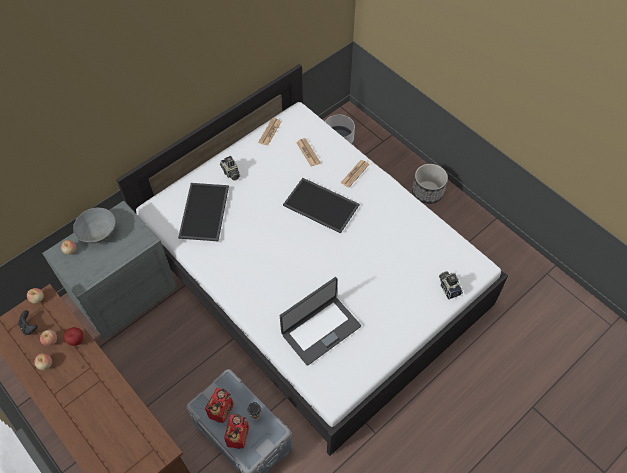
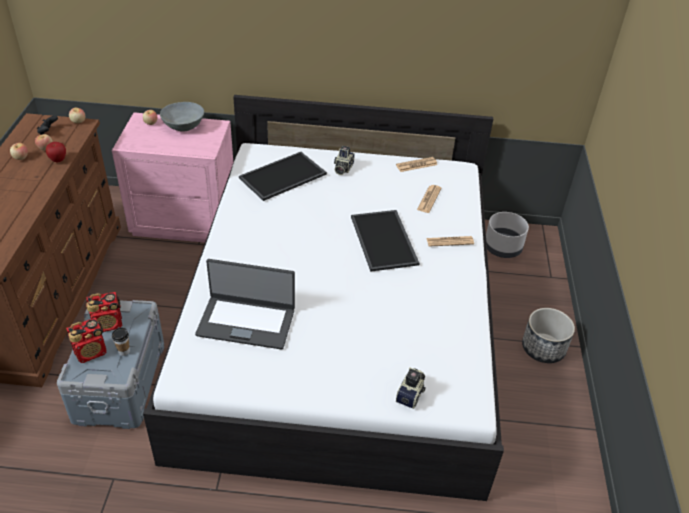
camera: 45 degrees right, 15 degrees down
grey nightstand [42,201,177,340] -> pink nightstand [112,112,233,243]

